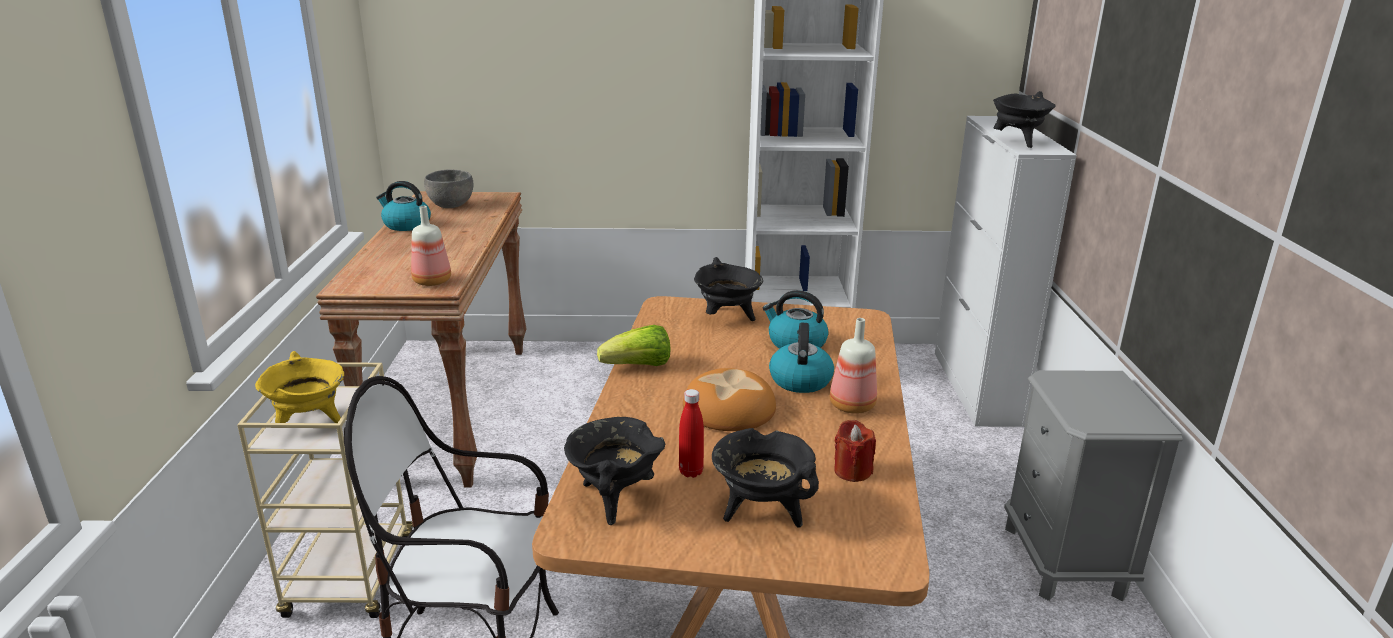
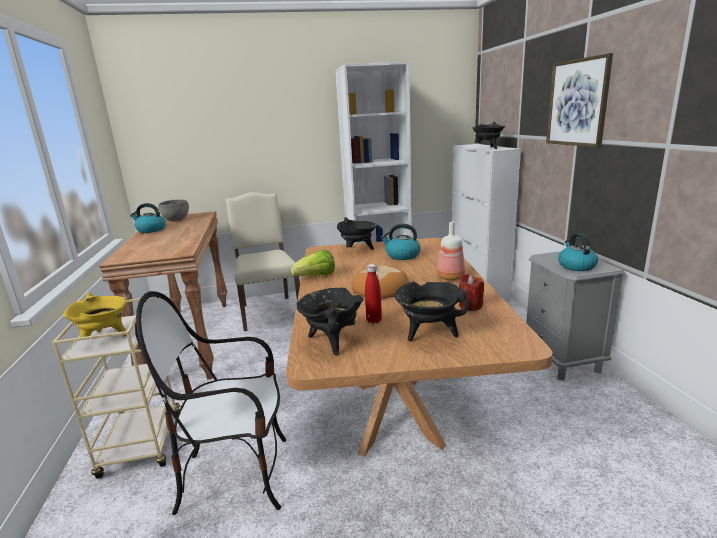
camera: 10 degrees left, 5 degrees down
bottle [411,206,451,286] -> none
kettle [769,323,834,393] -> kettle moved to [558,233,598,271]
none -> beige chair [225,192,300,331]
none -> picture [546,53,613,147]

